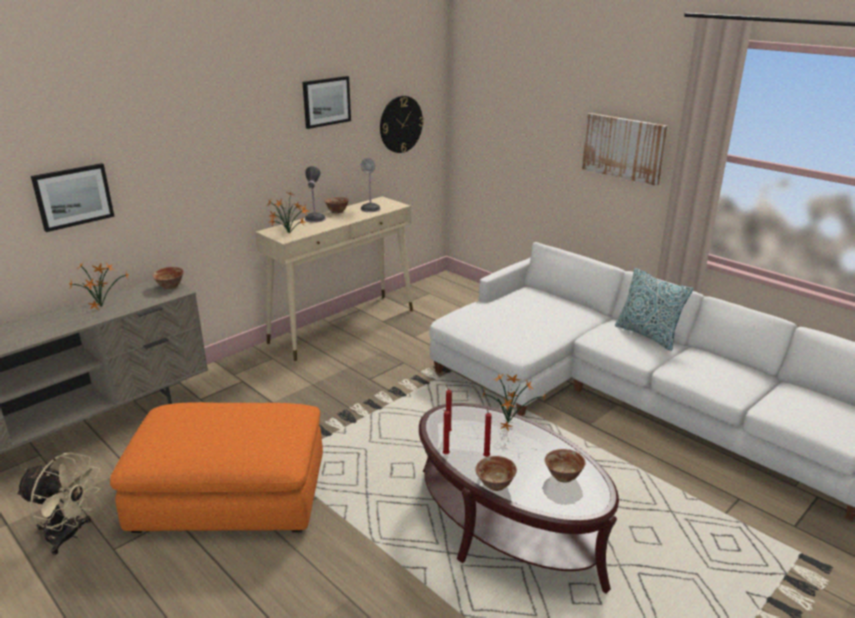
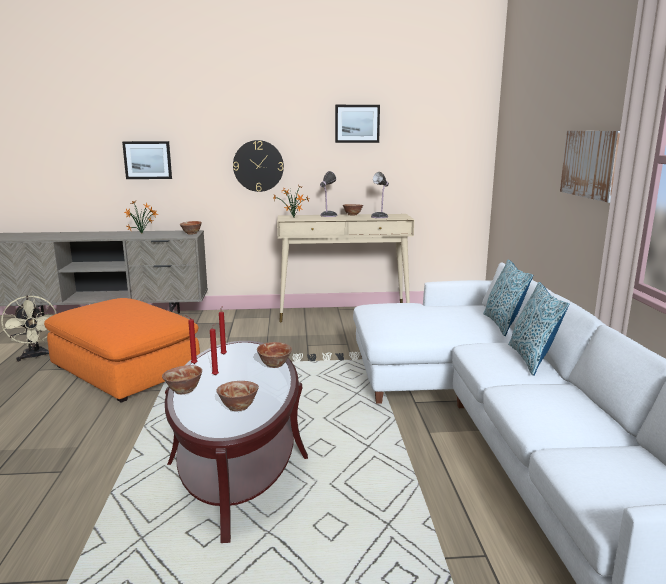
camera: 40 degrees right, 10 degrees down
wall clock [380,96,424,153] -> wall clock moved to [233,140,284,192]
potted plant [483,373,546,431] -> bowl [257,342,292,368]
none -> pillow [483,260,533,336]

